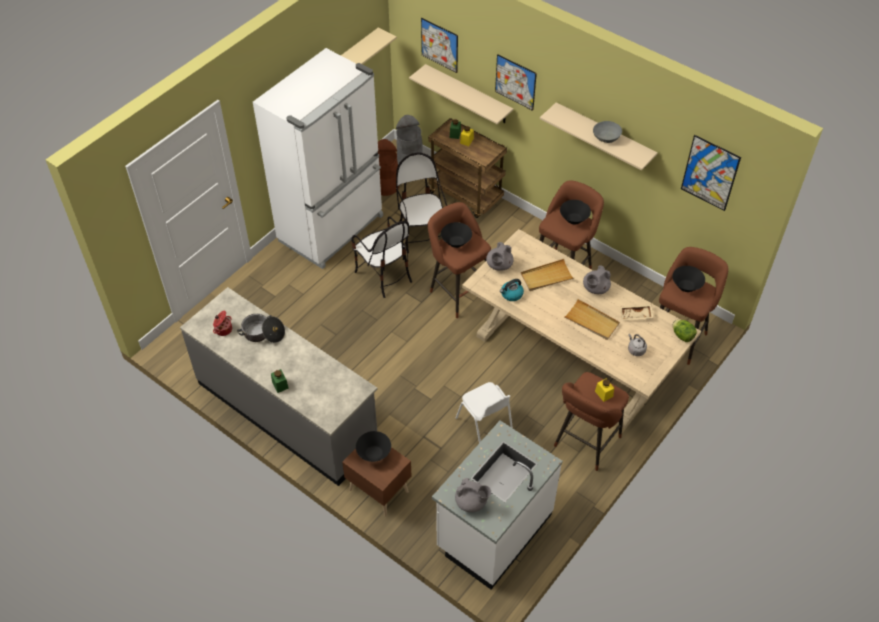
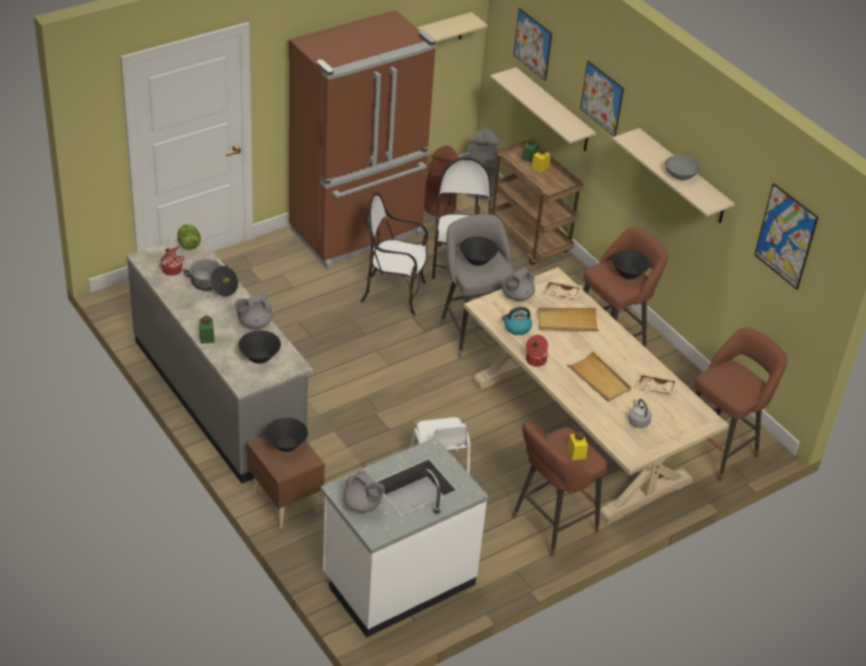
camera: 15 degrees right, 10 degrees down
white fridge [253,48,383,269] -> brown fridge [289,10,436,269]
chair [351,217,412,298] -> chair turned 120 degrees clockwise [360,193,428,315]
brown stool [428,202,491,318] -> grey stool [440,214,515,358]
grey teapot [583,265,611,294] -> grey teapot moved to [235,293,273,329]
black bowl [672,266,705,292] -> black bowl moved to [238,330,281,364]
lettuce [672,320,697,342] -> lettuce moved to [177,224,201,250]
none -> cooking pot [526,335,548,367]
none -> beige tray [543,280,583,298]

